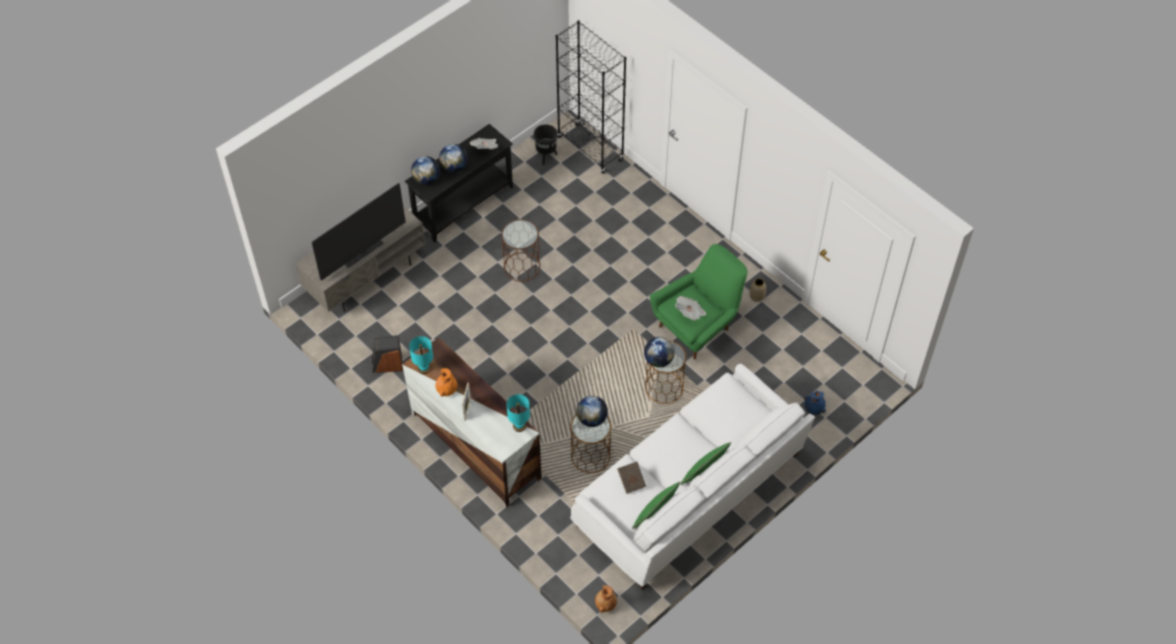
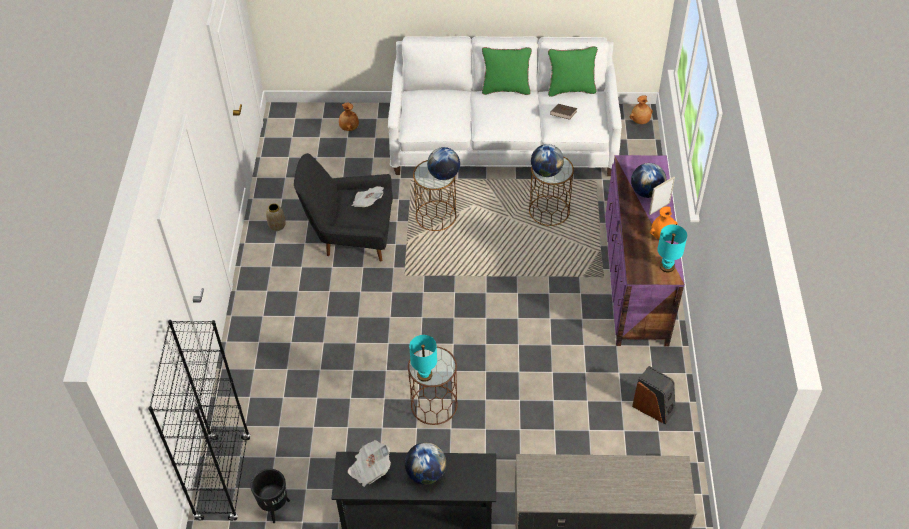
camera: 135 degrees left, 5 degrees down
television [311,183,406,280] -> none
white cabinet [402,338,542,507] -> purple cabinet [605,155,685,347]
globe [411,156,440,185] -> globe moved to [631,163,667,198]
turquoise table lamp [507,394,530,432] -> turquoise table lamp moved to [409,335,437,382]
green armchair [650,244,748,359] -> black armchair [294,153,393,262]
blue vase [804,391,826,415] -> brown vase [339,103,359,131]

